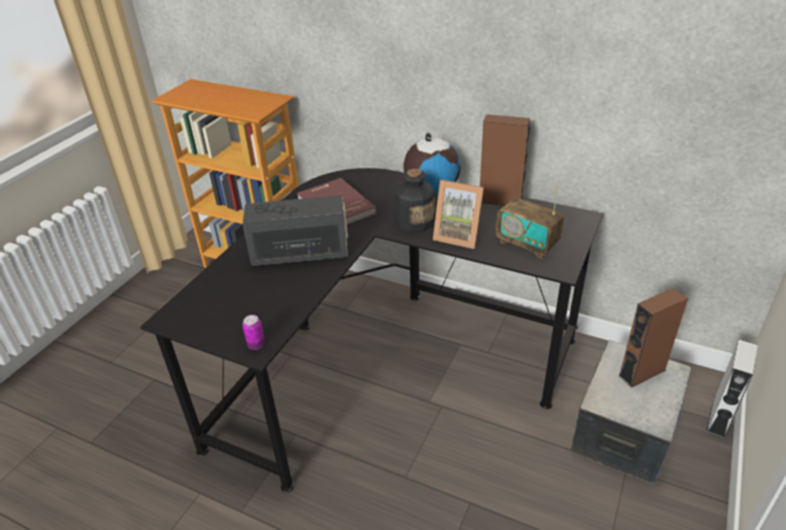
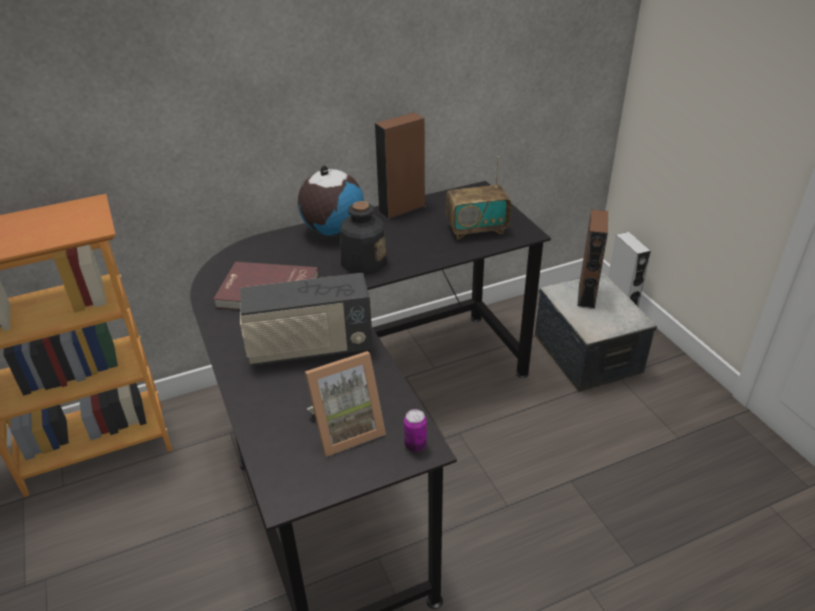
camera: 50 degrees left, 0 degrees up
radio [243,195,348,266] -> radio turned 135 degrees counterclockwise [240,273,373,366]
picture frame [433,180,484,249] -> picture frame moved to [305,351,386,457]

